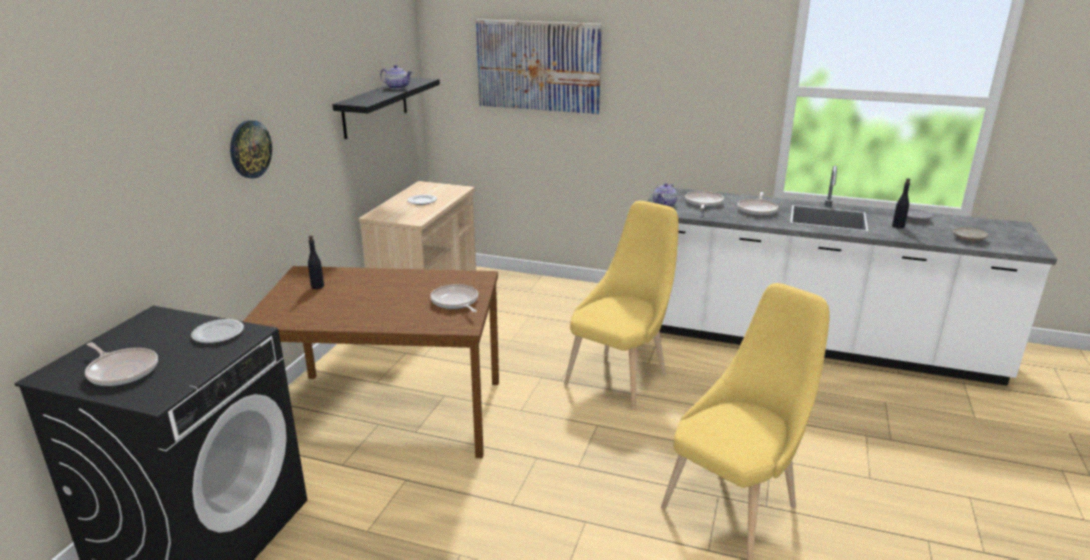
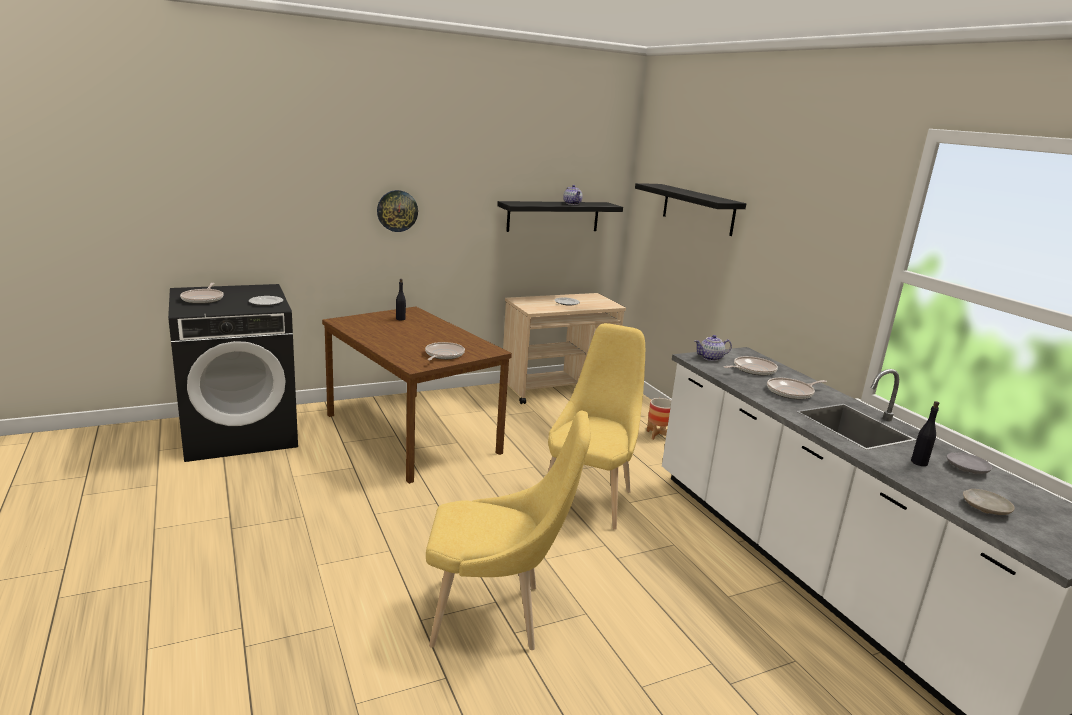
camera: 45 degrees right, 5 degrees down
picture [476,19,602,114] -> black shelf [635,183,746,236]
yellow chair [564,201,679,410] -> yellow chair turned 60 degrees counterclockwise [548,323,645,530]
none -> planter [647,398,672,440]

